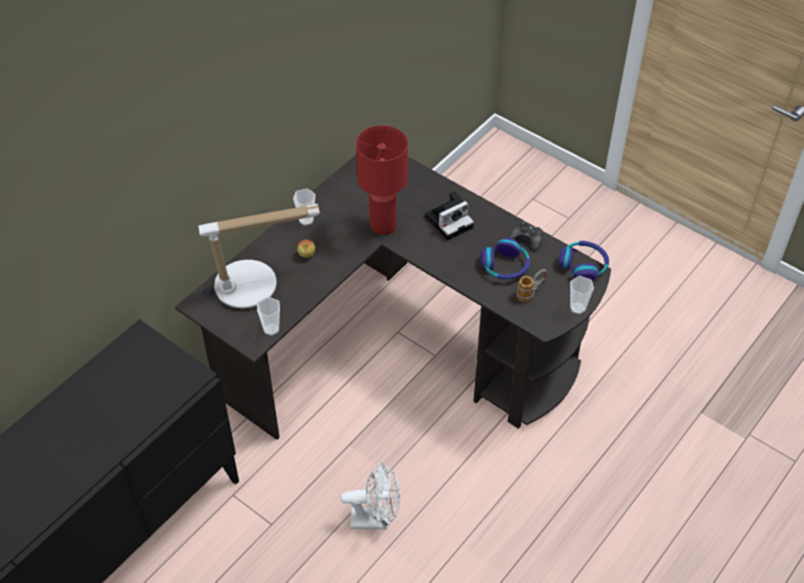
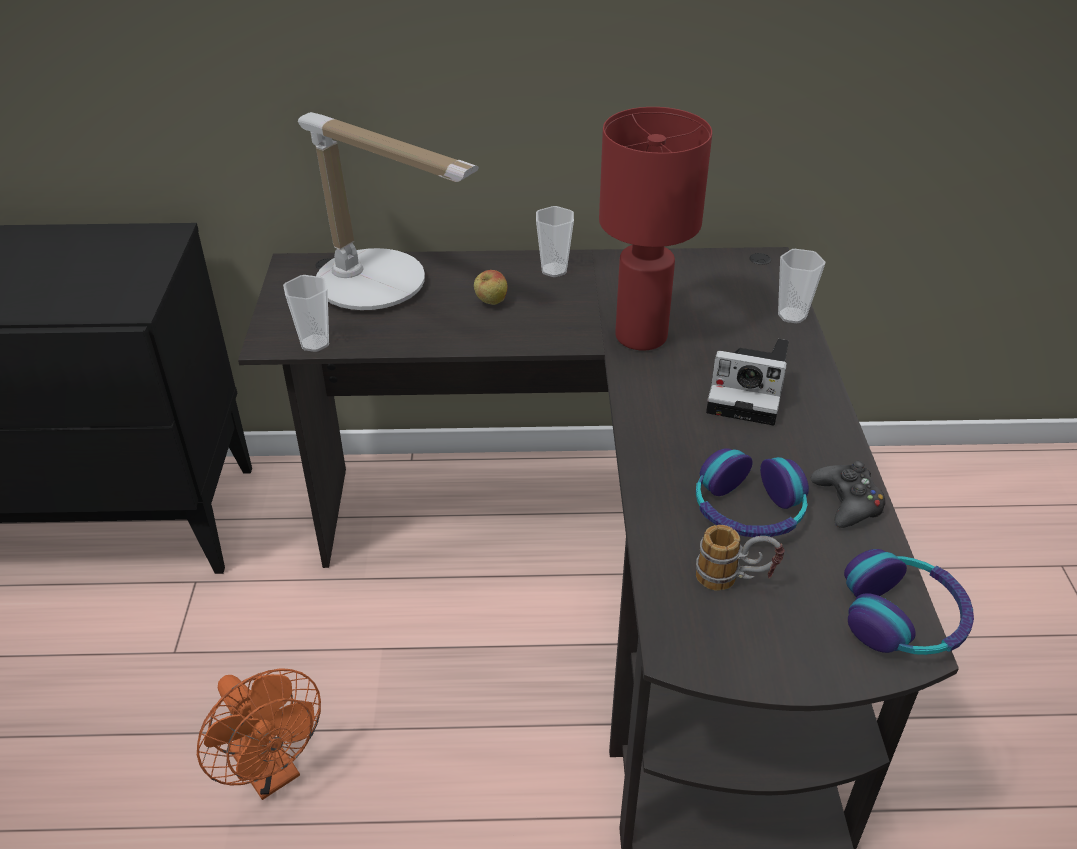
camera: 50 degrees right, 10 degrees down
white fan [340,462,400,530] -> orange fan [197,668,321,800]
cup [570,276,594,314] -> cup moved to [778,249,825,323]

